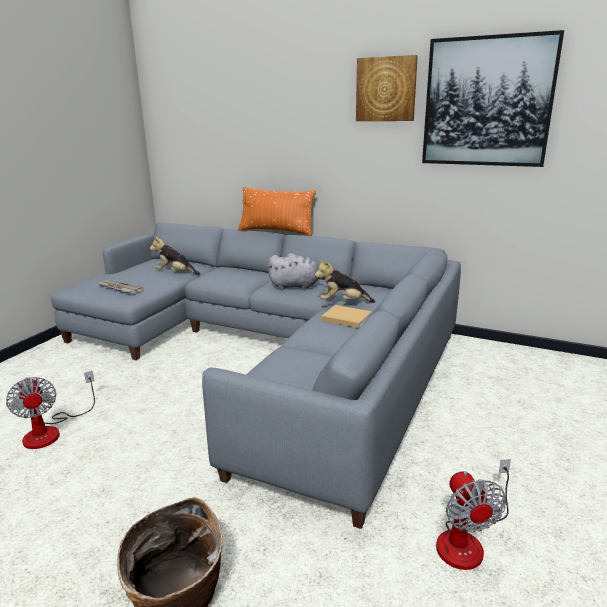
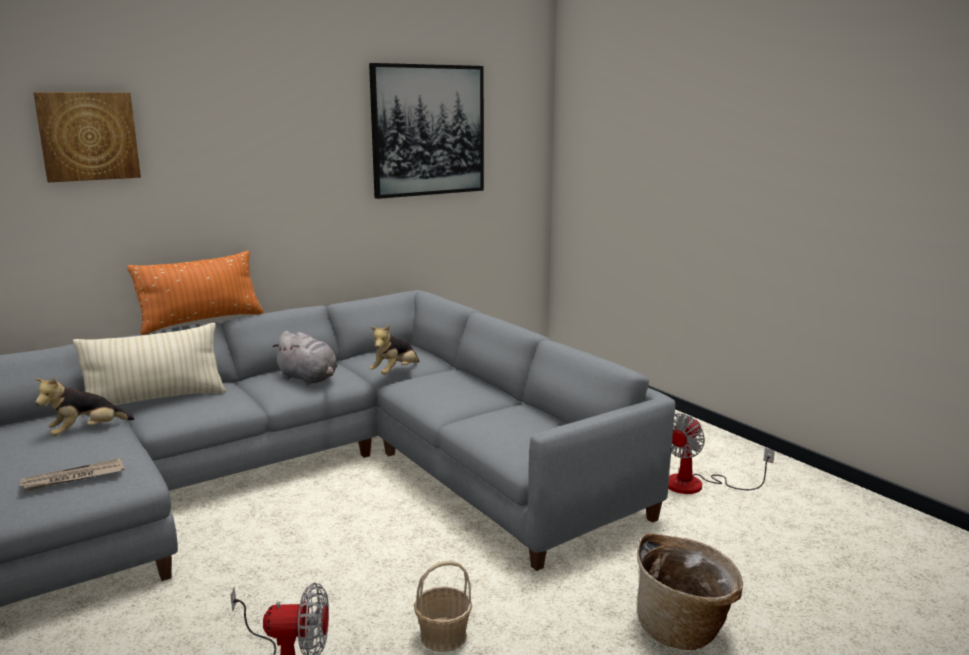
camera: 60 degrees left, 5 degrees down
grey plush toy [268,253,325,290] -> grey plush toy turned 90 degrees clockwise [272,331,338,385]
beige book [321,305,372,328] -> none
picture [356,55,418,121] -> picture moved to [33,92,141,182]
fan [436,459,511,570] -> fan turned 105 degrees clockwise [668,413,775,494]
none -> beige pillow [73,323,227,415]
none -> basket [414,561,472,652]

